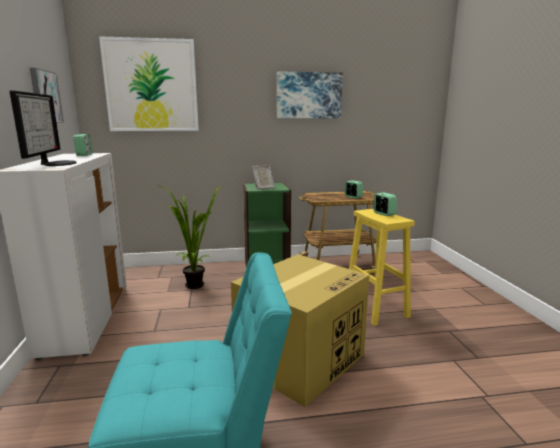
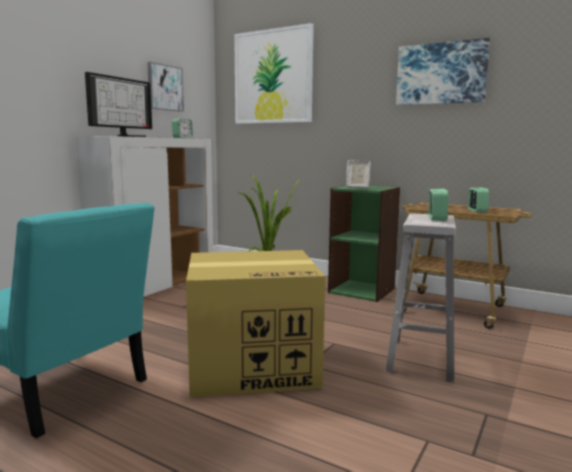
camera: 40 degrees right, 5 degrees down
yellow stool [349,209,415,326] -> white stool [386,213,456,382]

